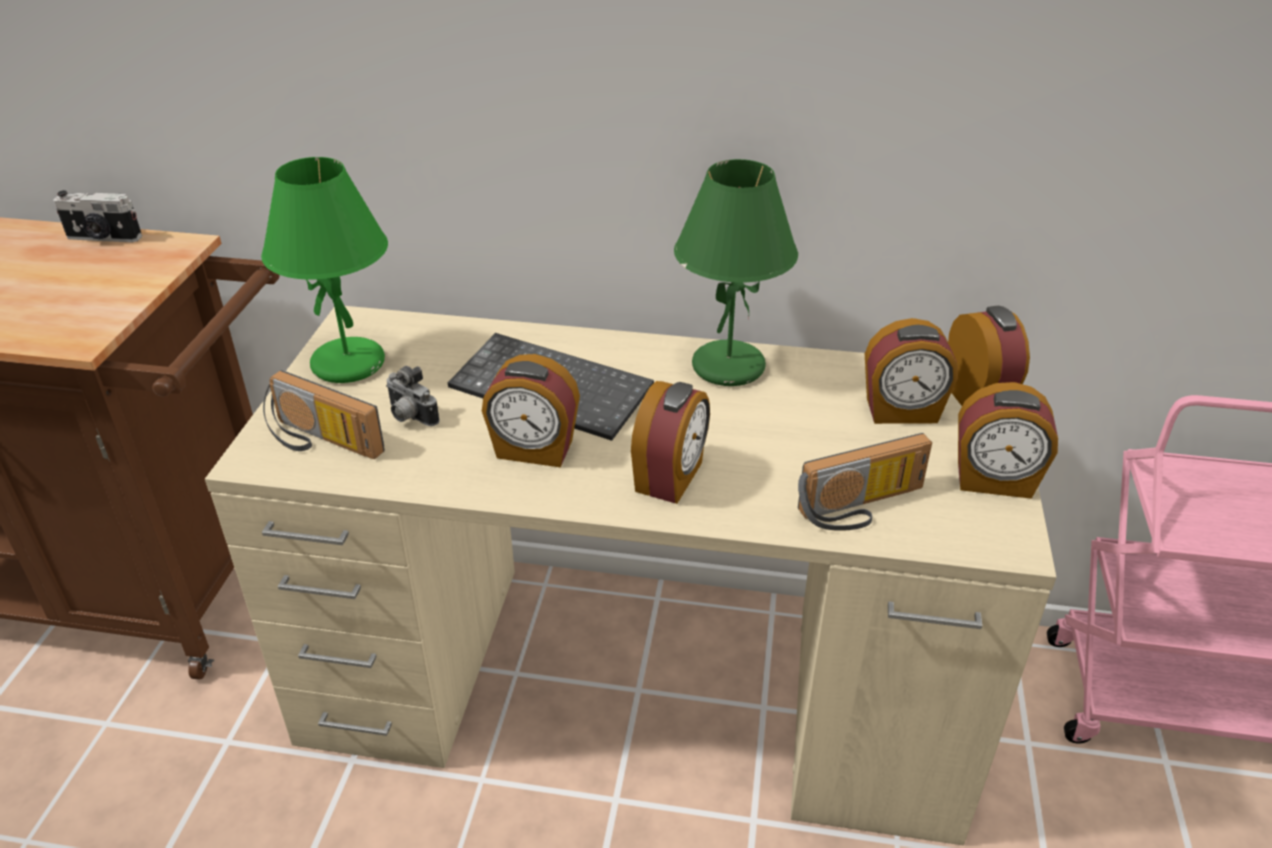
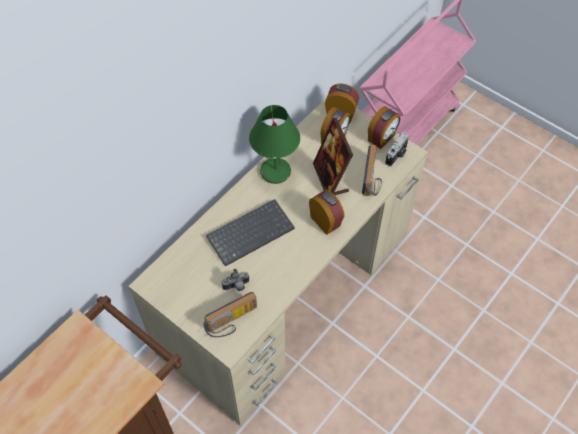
camera: 60 degrees left, 20 degrees up
camera [53,190,142,242] -> camera moved to [385,132,409,167]
green table lamp [261,157,388,383] -> none
alarm clock [482,354,580,468] -> none
none -> picture frame [313,118,353,195]

